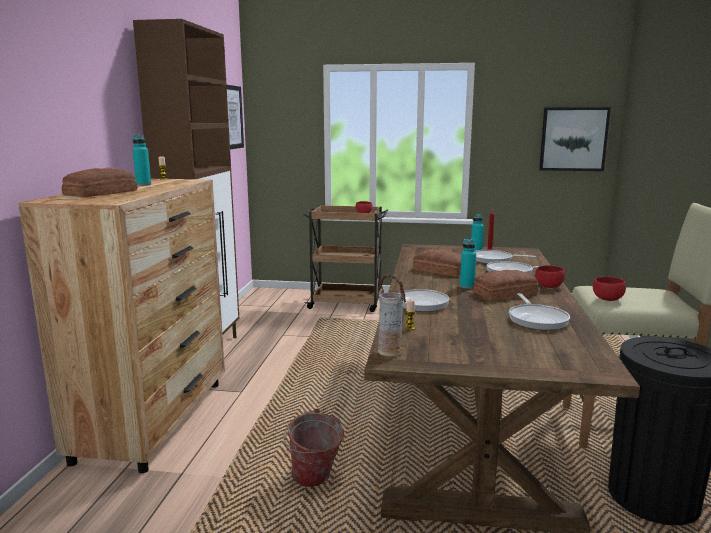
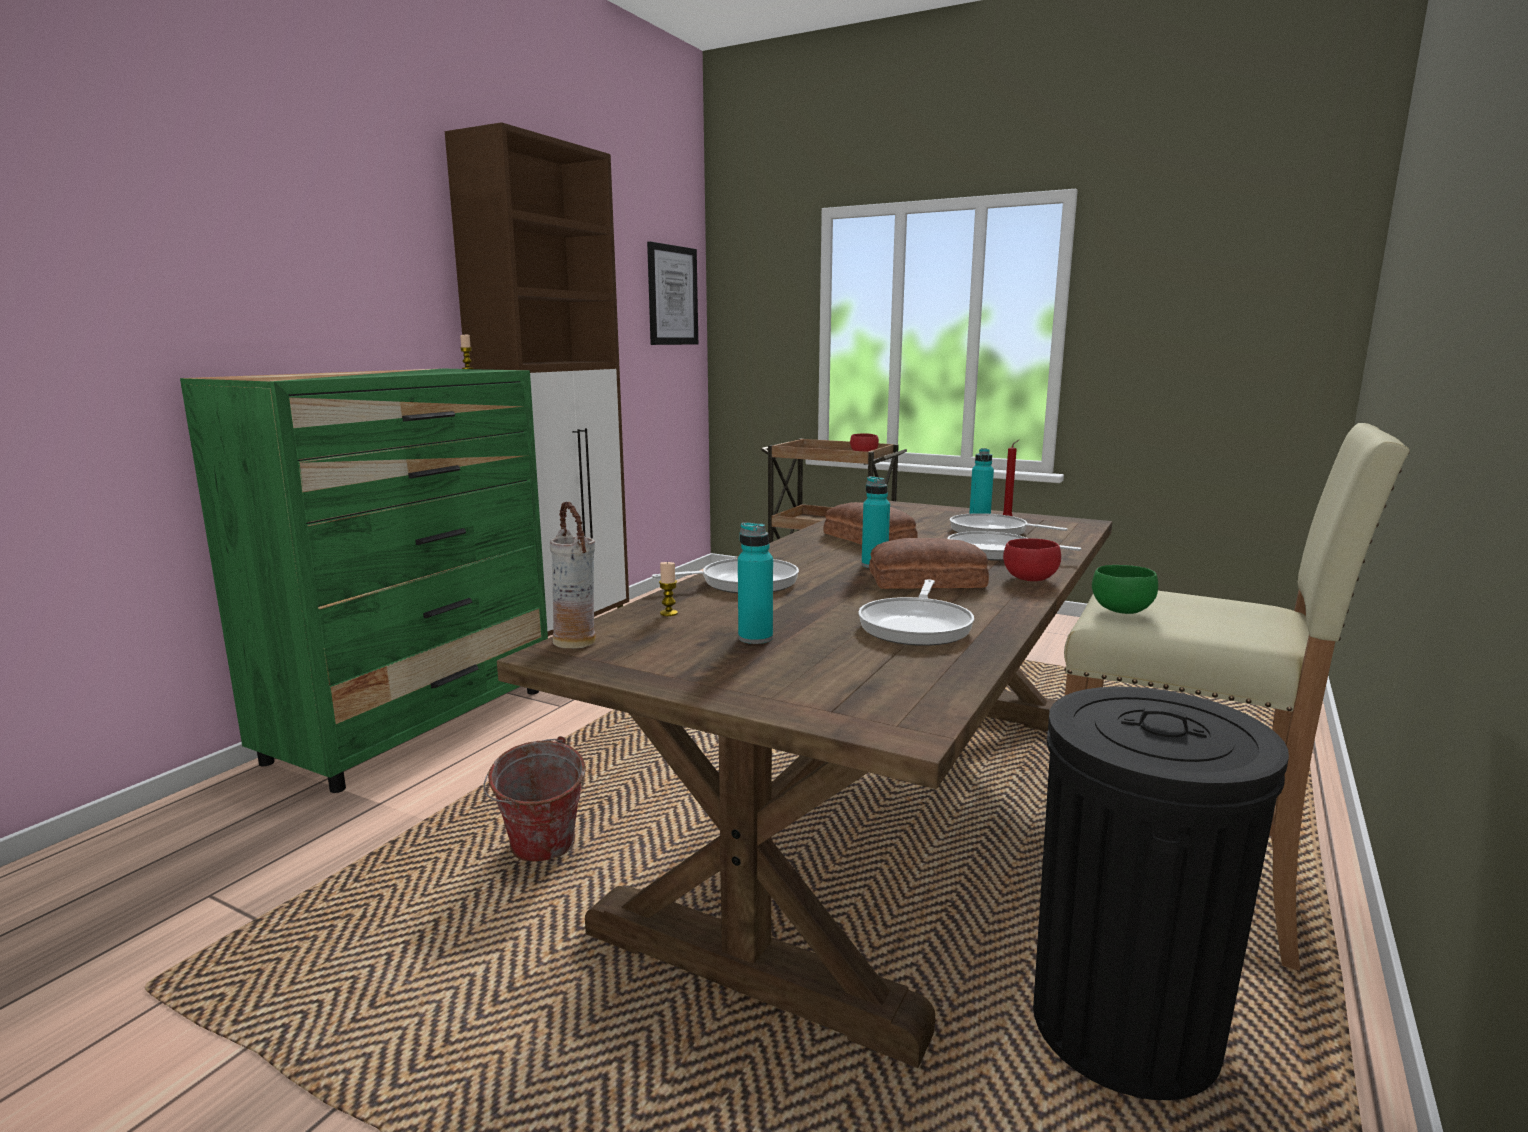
camera: 20 degrees right, 0 degrees up
brown dresser [19,179,225,473] -> green dresser [180,369,548,793]
bread [62,168,138,197] -> none
turquoise bottle [132,135,151,185] -> turquoise bottle moved to [738,522,773,644]
picture [539,107,611,171] -> none
red bowl [593,277,626,301] -> green bowl [1092,565,1158,614]

